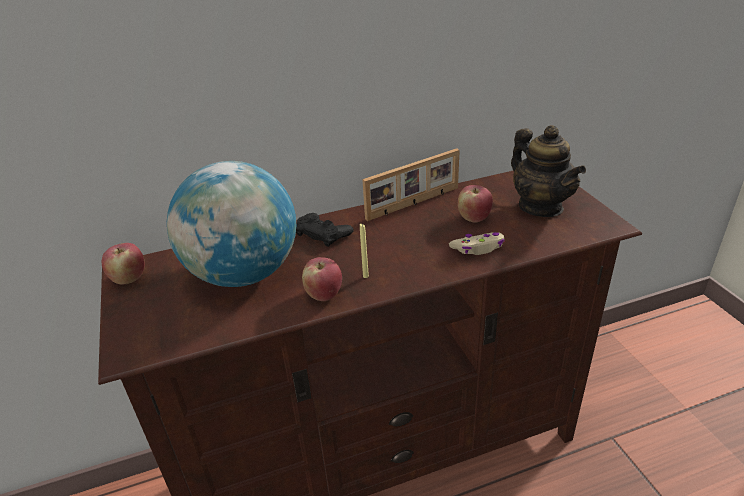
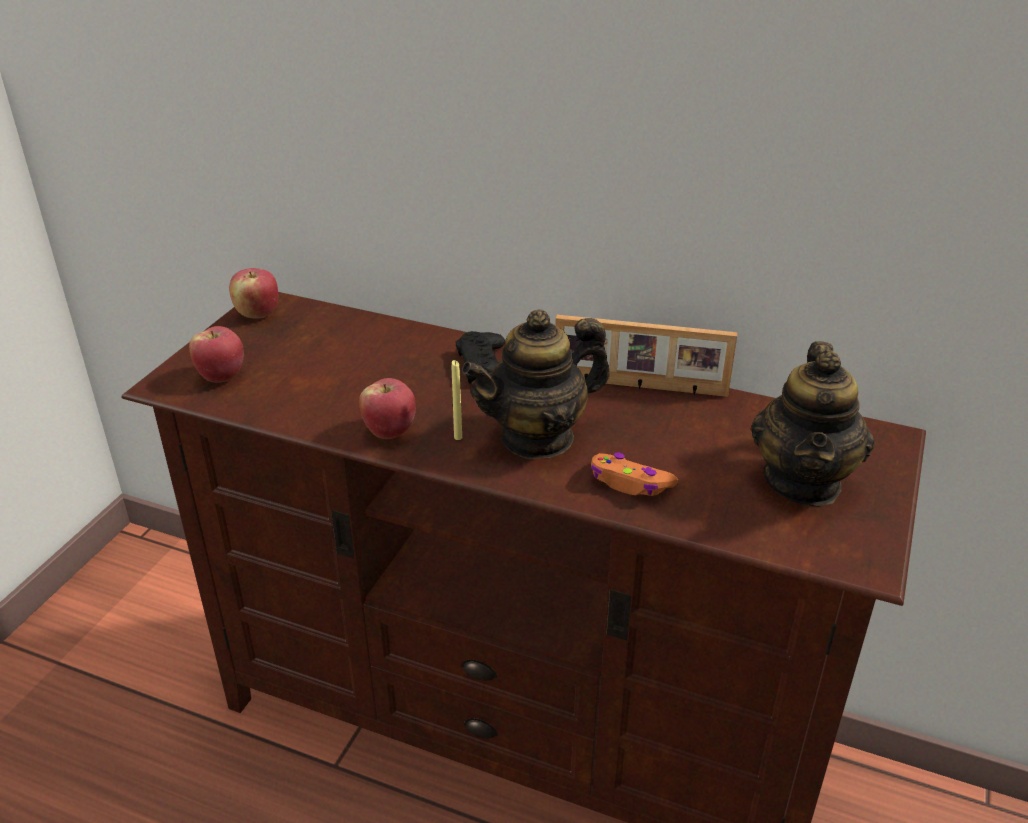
camera: 40 degrees right, 0 degrees up
globe [167,161,296,287] -> none
beige game controller [449,232,505,255] -> orange game controller [591,453,678,496]
apple [458,185,493,223] -> apple moved to [189,326,244,383]
none -> teapot [462,309,610,459]

